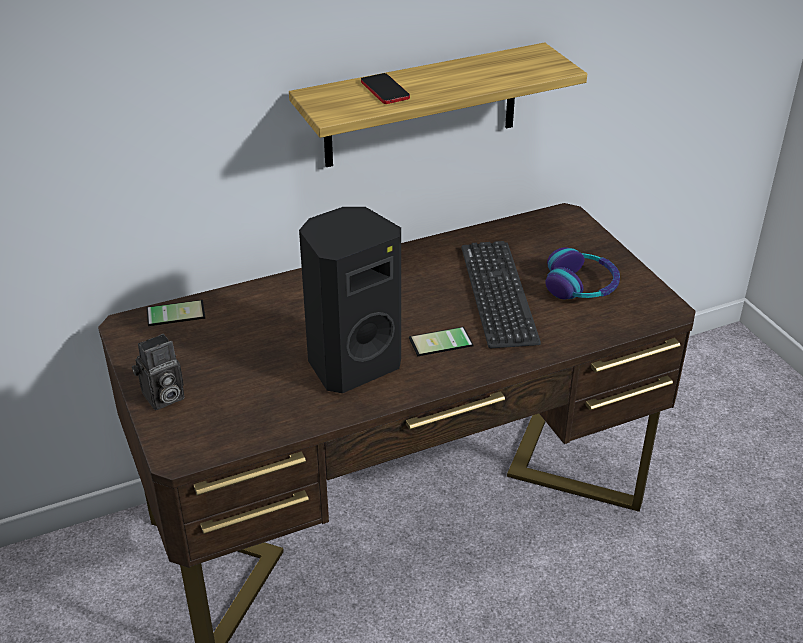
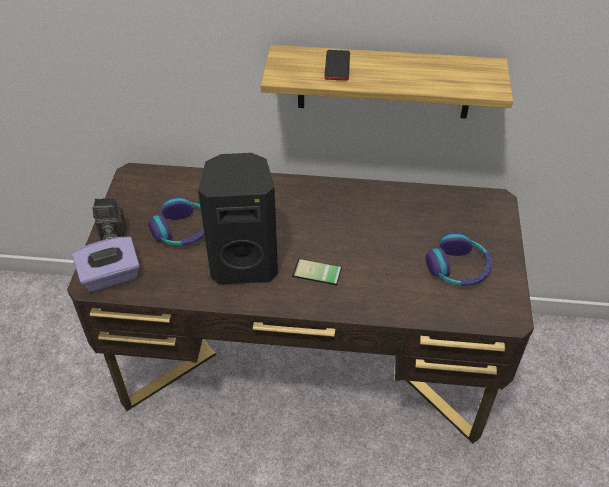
camera: 30 degrees right, 10 degrees up
phone [147,297,205,326] -> none
keyboard [461,241,541,348] -> none
none -> purple tissue box [72,236,140,292]
none -> headphones [148,196,205,246]

